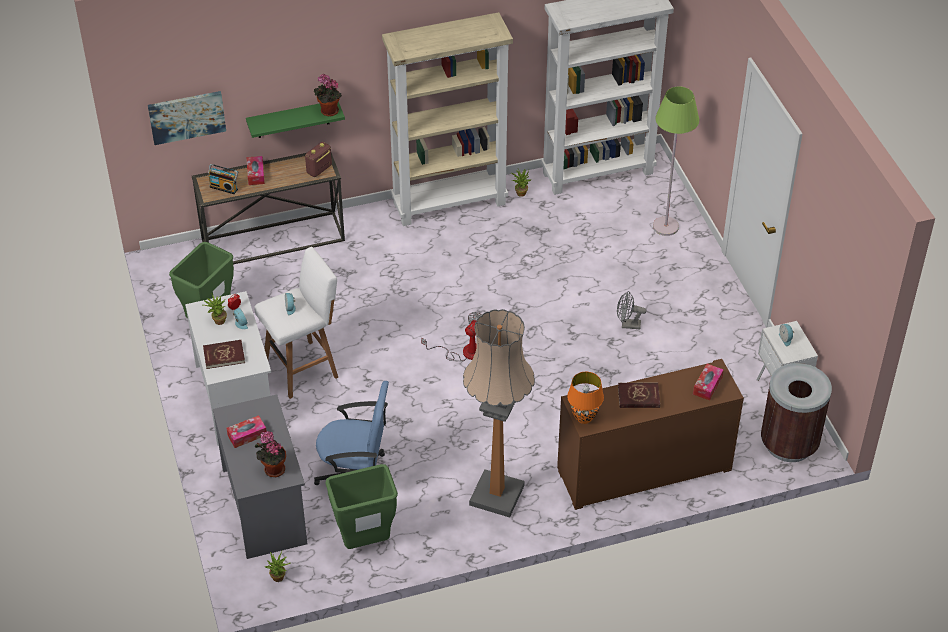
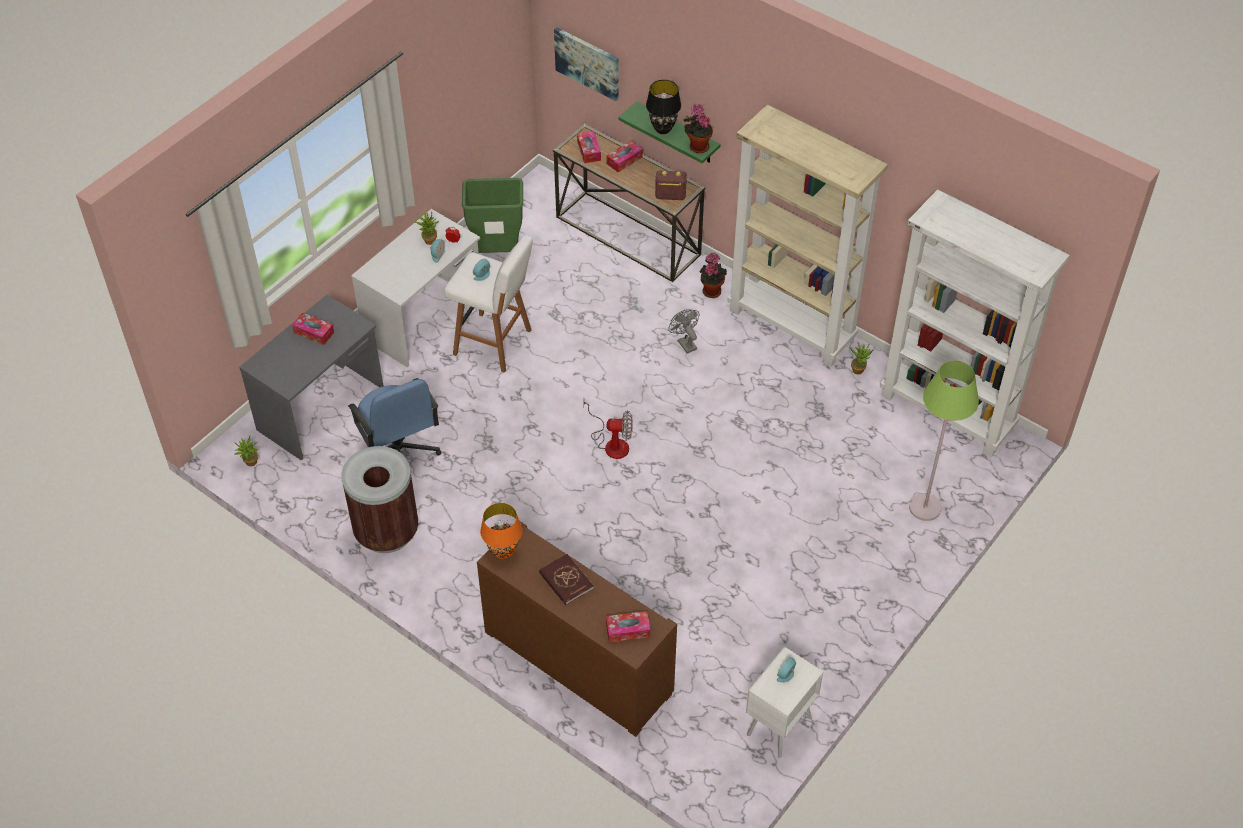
camera: 55 degrees right, 5 degrees up
red book [203,340,245,369] -> none
radio [208,164,238,194] -> tissue box [577,131,601,163]
potted plant [255,431,286,477] -> potted plant moved to [700,252,727,298]
green trash can [325,464,398,549] -> none
floor lamp [463,309,535,518] -> none
grey fan [617,291,647,329] -> grey fan moved to [669,309,699,354]
brown trash can [761,363,832,462] -> brown trash can moved to [341,446,418,553]
none -> black table lamp [646,80,681,134]

